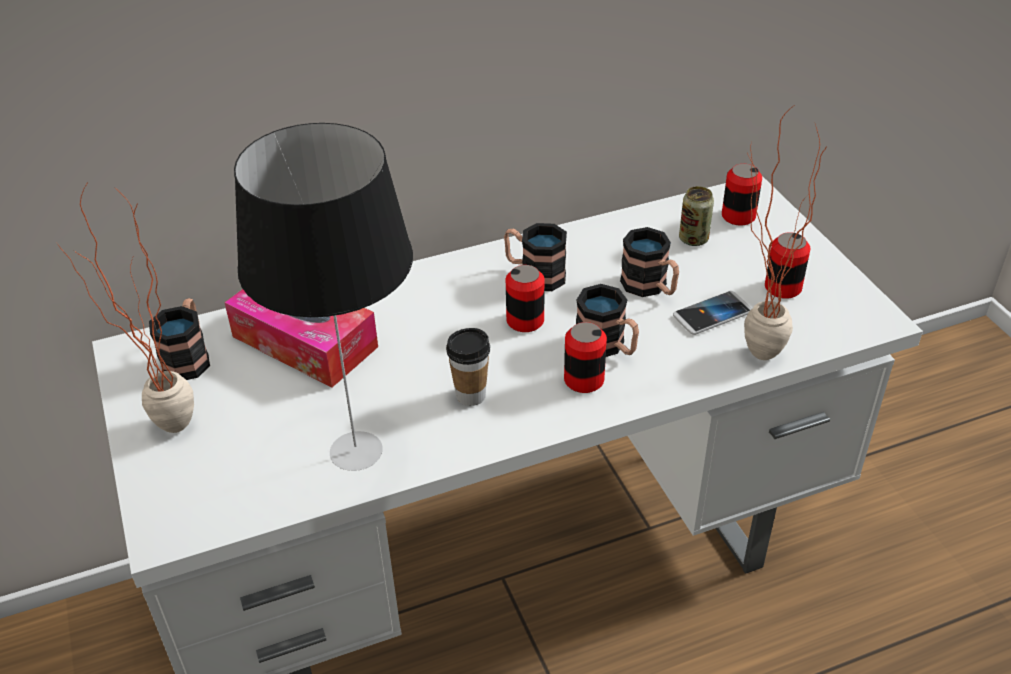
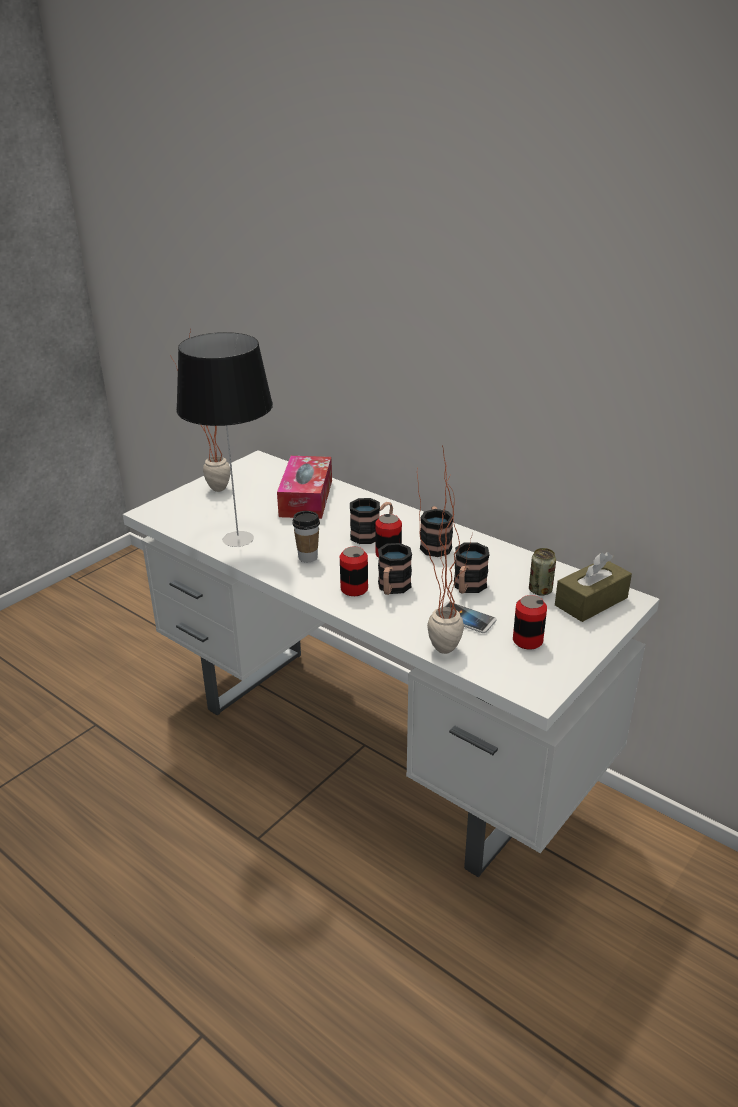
camera: 60 degrees right, 10 degrees down
mug [149,298,210,380] -> mug moved to [350,498,393,544]
can [722,164,762,226] -> brown tissue box [555,552,632,622]

